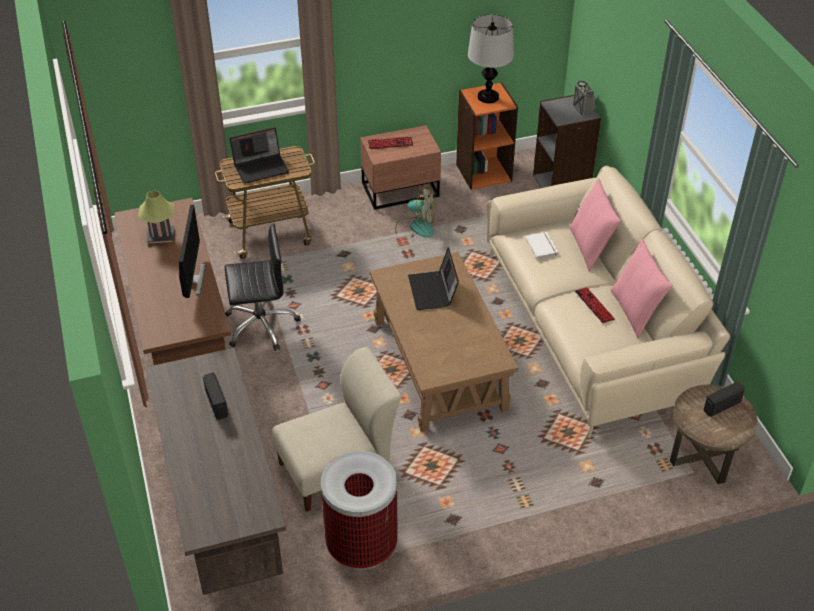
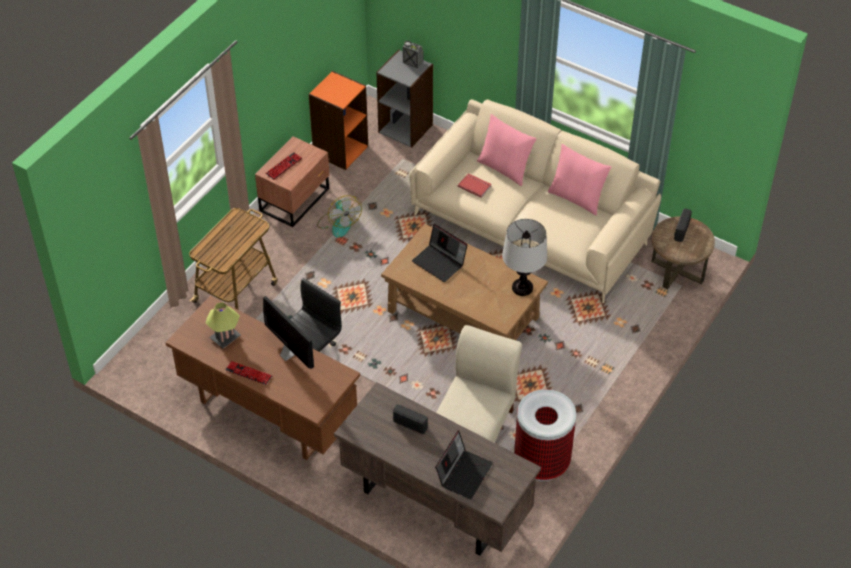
camera: 40 degrees left, 5 degrees up
laptop [230,128,289,184] -> laptop moved to [435,430,493,499]
fan [395,186,436,238] -> fan turned 90 degrees clockwise [317,195,362,238]
table lamp [468,14,514,103] -> table lamp moved to [502,219,548,296]
white book [525,232,559,259] -> red book [458,173,491,198]
keyboard [575,287,615,323] -> keyboard moved to [225,361,272,385]

